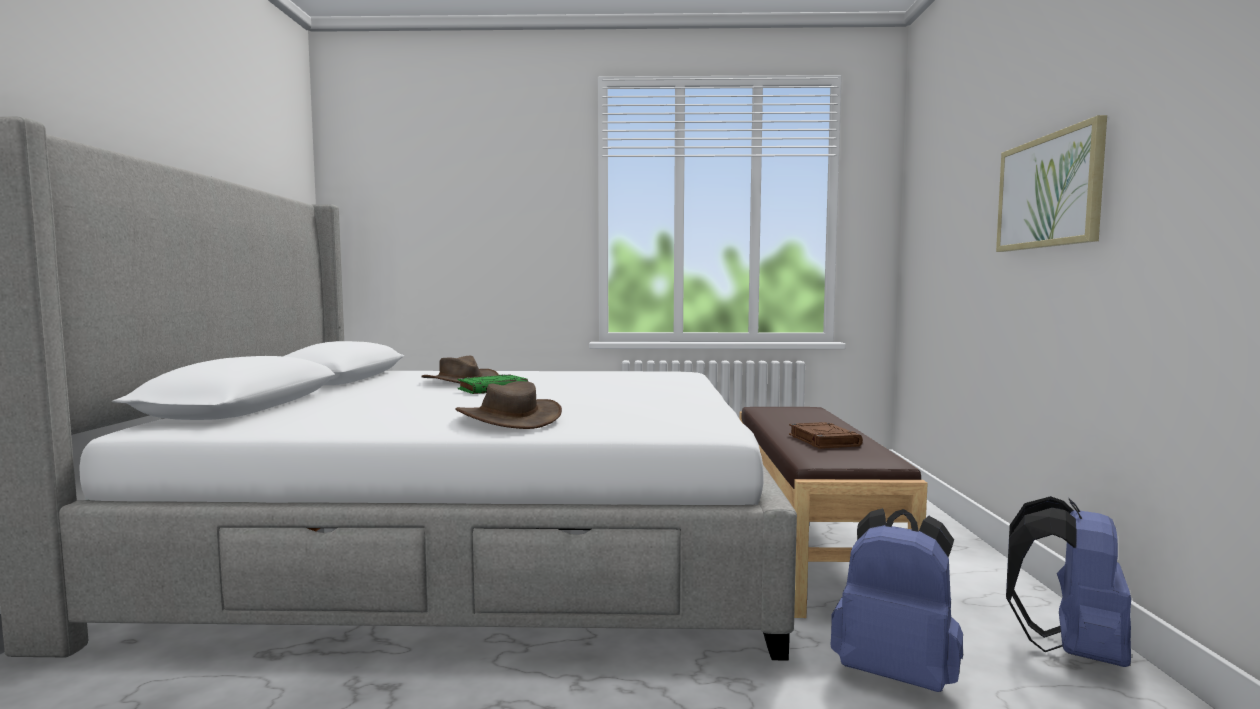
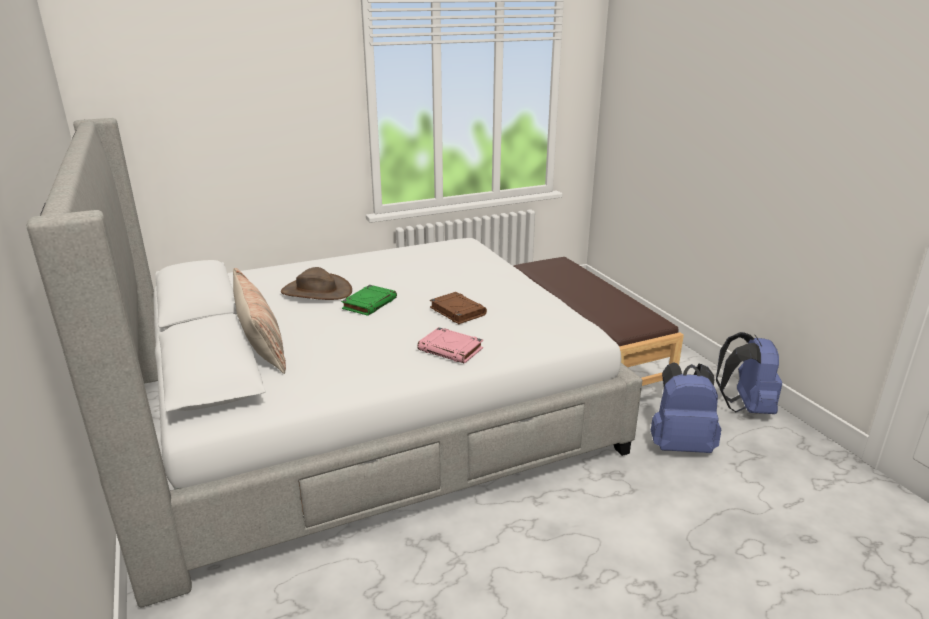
camera: 25 degrees left, 20 degrees up
brown hat [455,381,562,429] -> pink book [417,327,483,364]
brown book [789,422,863,449] -> brown book moved to [430,292,487,324]
picture [996,115,1107,252] -> none
none -> pillow [233,268,286,374]

